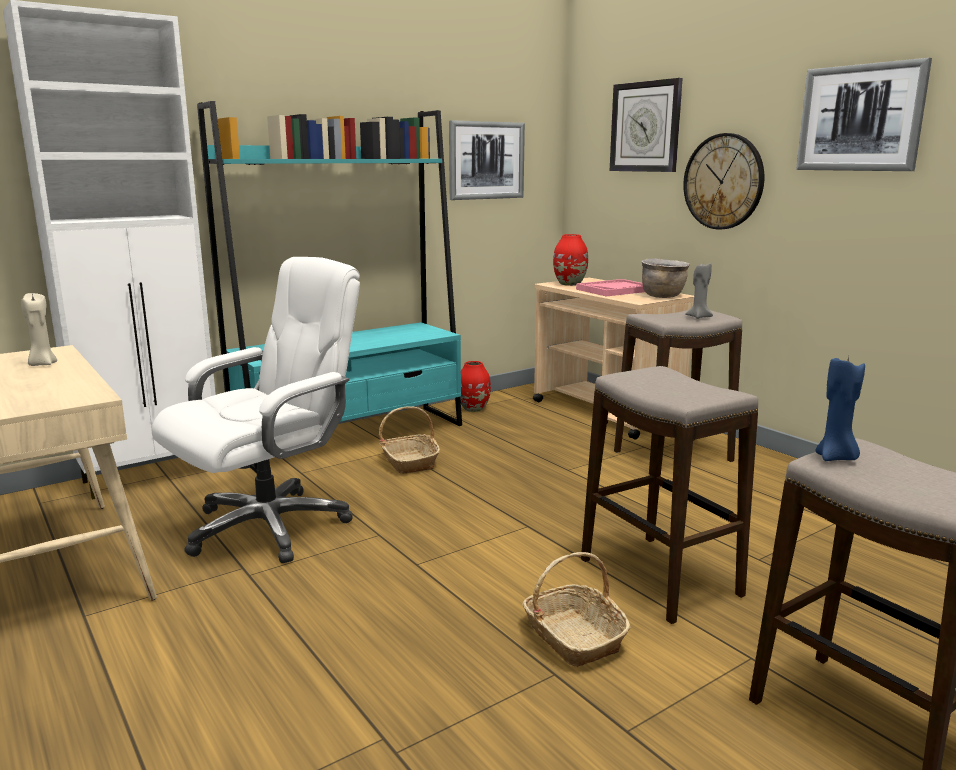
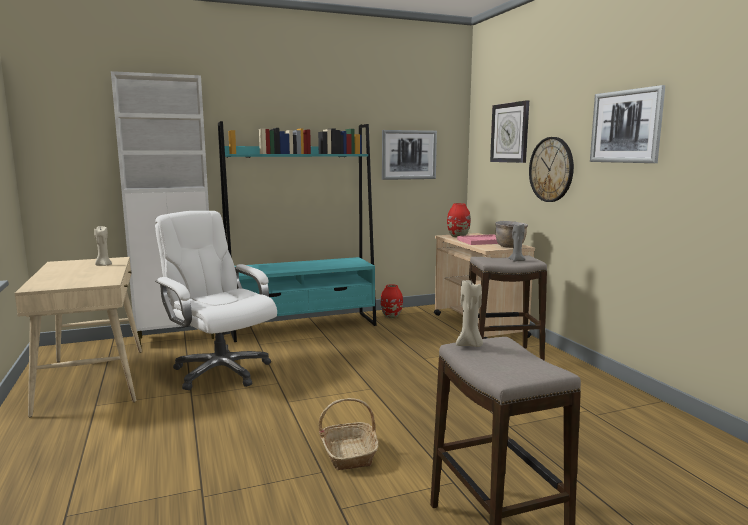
camera: 15 degrees right, 5 degrees down
white office chair [151,257,360,563] -> white office chair turned 105 degrees counterclockwise [155,211,277,390]
basket [379,406,440,474] -> none
stool [581,366,758,624] -> none
blue candle [816,356,865,461] -> beige candle [456,280,483,347]

